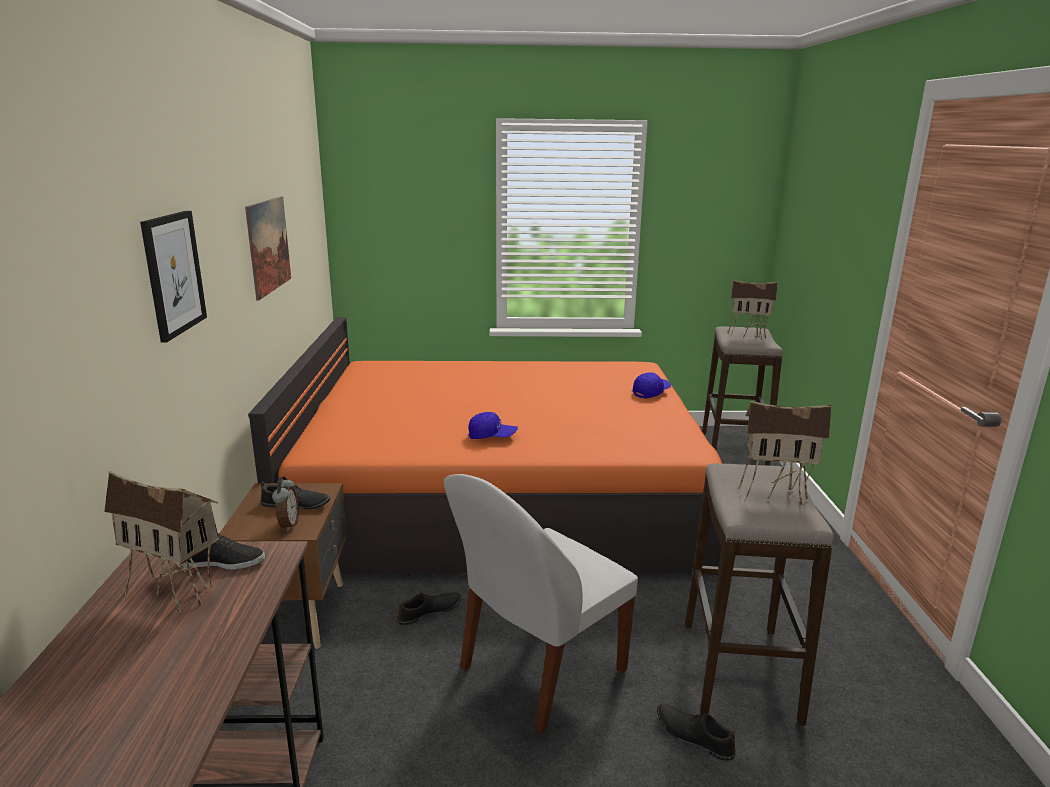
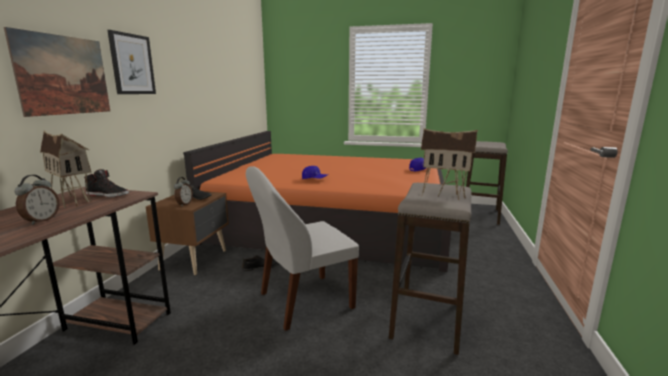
camera: 15 degrees right, 5 degrees down
picture [245,196,291,301] -> picture moved to [4,27,110,117]
black shoe [657,704,736,761] -> none
toy house [728,280,778,340] -> none
none -> alarm clock [15,175,60,225]

